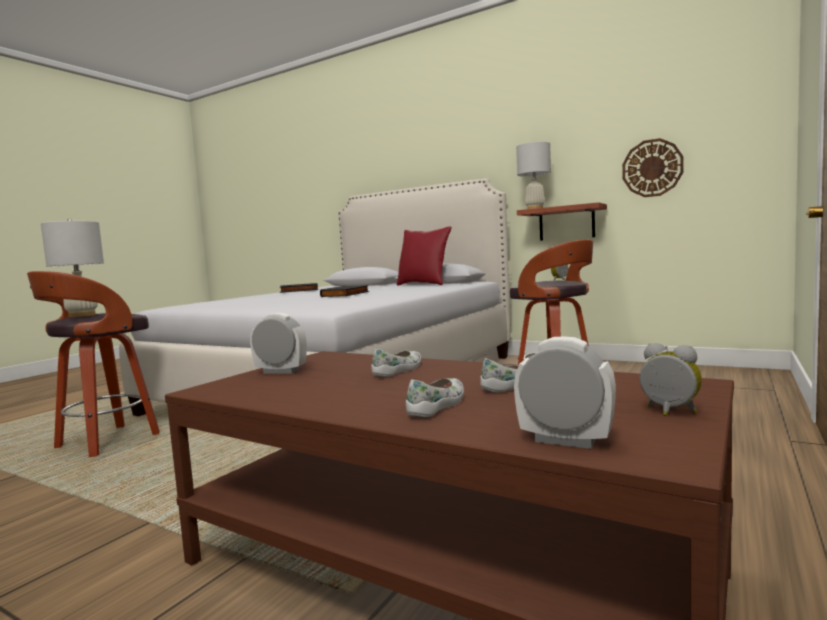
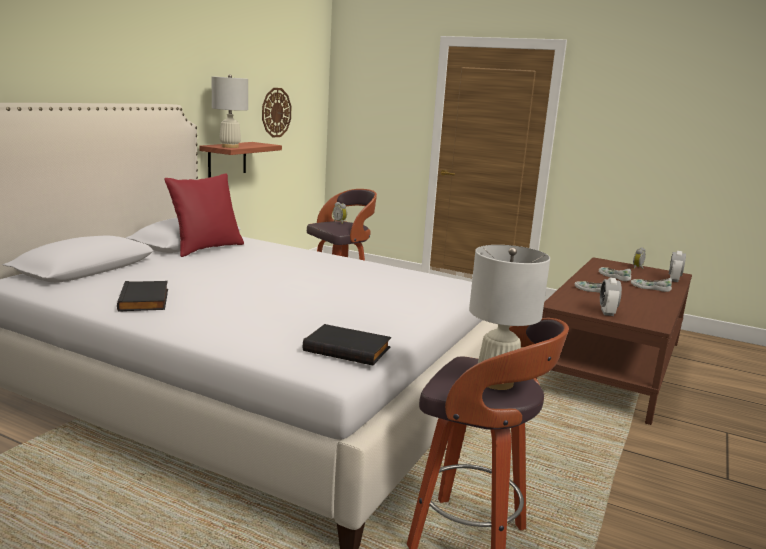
camera: 95 degrees left, 10 degrees up
black book [320,285,369,297] -> black book moved to [303,324,391,366]

